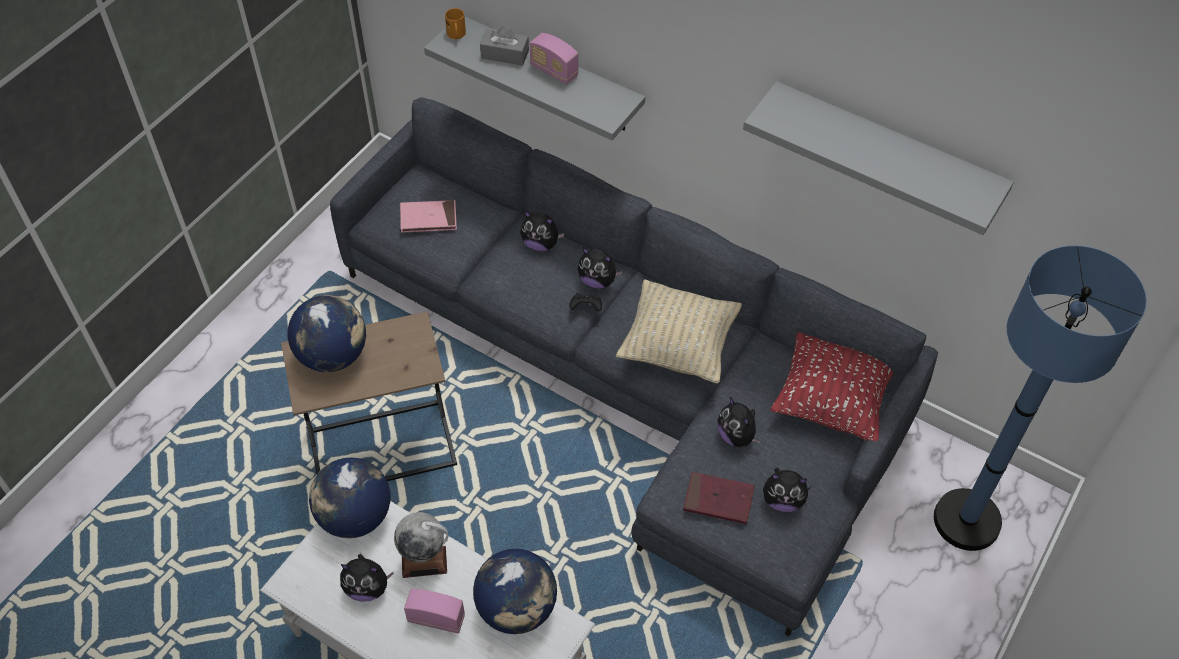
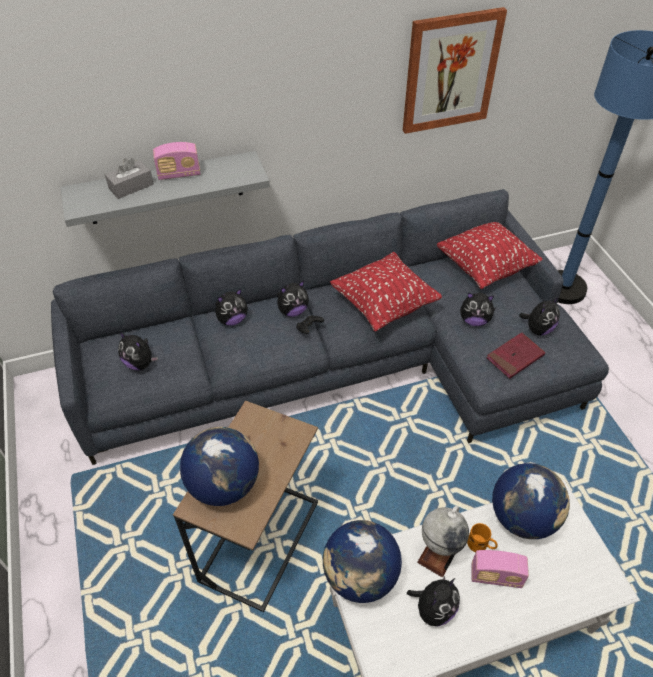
camera: 50 degrees left, 5 degrees down
pink book [400,200,457,233] -> plush toy [118,332,158,370]
radio [404,589,465,633] -> radio turned 135 degrees counterclockwise [471,550,529,588]
orange mug [445,8,466,39] -> orange mug moved to [467,523,498,552]
beige pillow [616,279,742,384] -> red pillow [330,252,442,332]
grey shelf [743,81,1014,235] -> picture [403,7,507,134]

